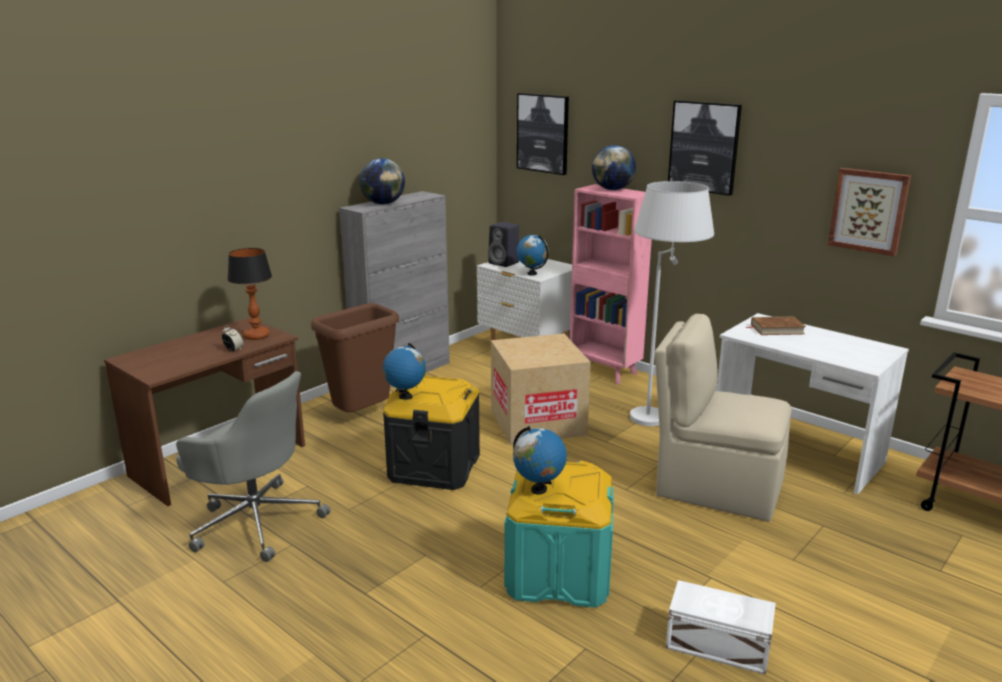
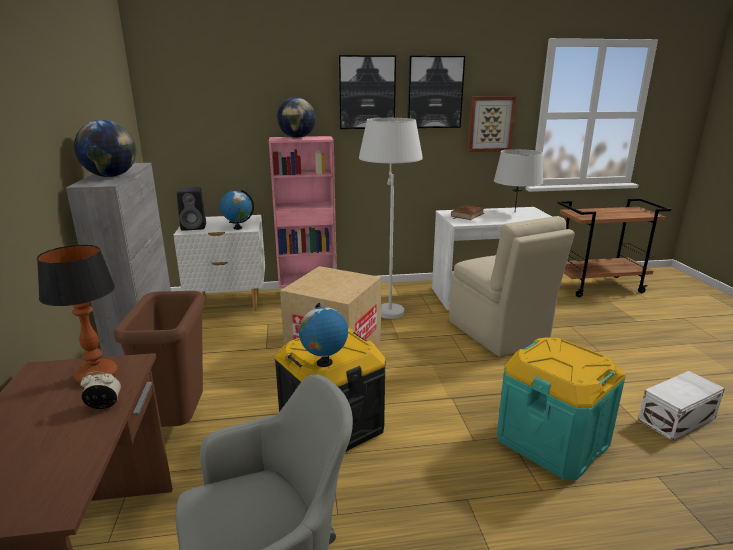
camera: 50 degrees left, 0 degrees up
globe [513,426,567,494] -> none
picture [517,93,569,175] -> picture moved to [407,56,465,128]
beige chair [654,314,792,522] -> beige chair turned 90 degrees counterclockwise [449,216,575,357]
none -> grey table lamp [494,149,543,213]

